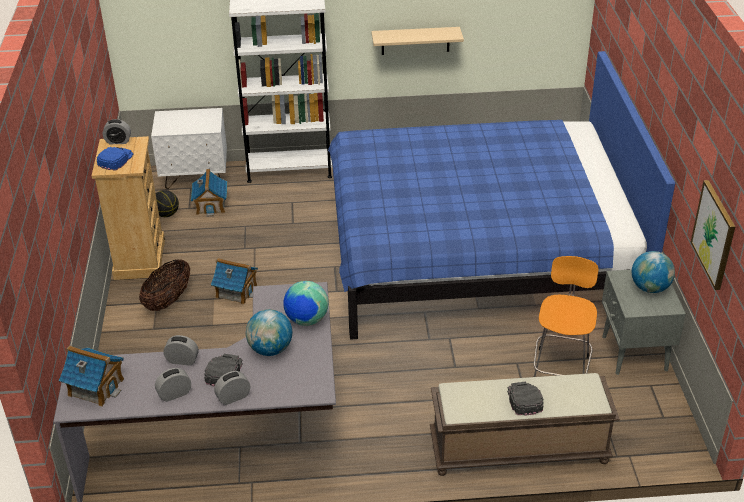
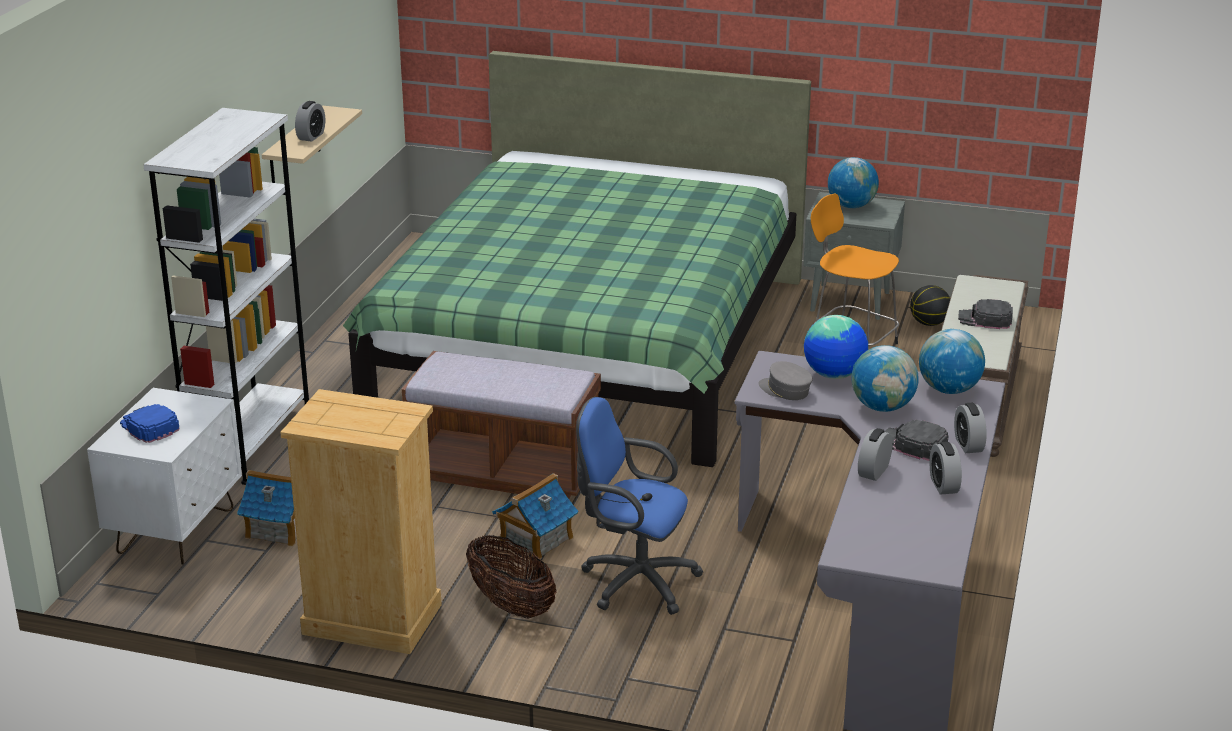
camera: 70 degrees left, 10 degrees down
toy house [59,346,124,406] -> none
blue cap [97,147,134,171] -> blue cap moved to [120,404,180,443]
alarm clock [103,119,131,144] -> alarm clock moved to [295,101,325,142]
basketball [156,190,179,217] -> basketball moved to [910,285,950,326]
blue bed [328,51,675,339] -> green bed [343,51,811,467]
picture [691,180,735,290] -> none
none -> brown bench [402,351,601,499]
none -> blue office chair [576,397,703,615]
none -> grey cap [758,361,813,400]
none -> globe [919,329,985,394]

